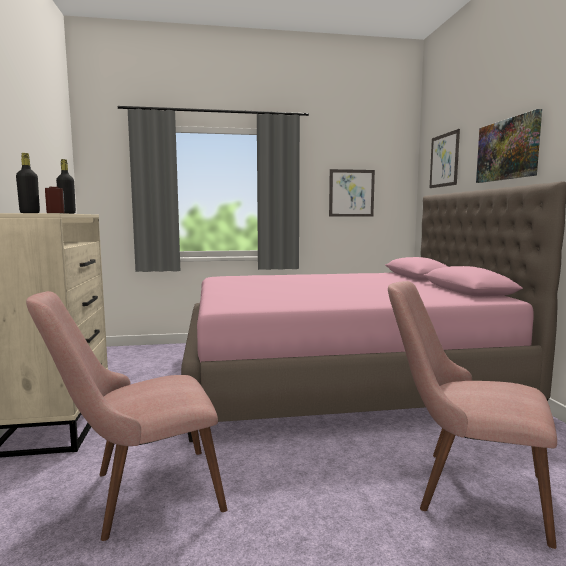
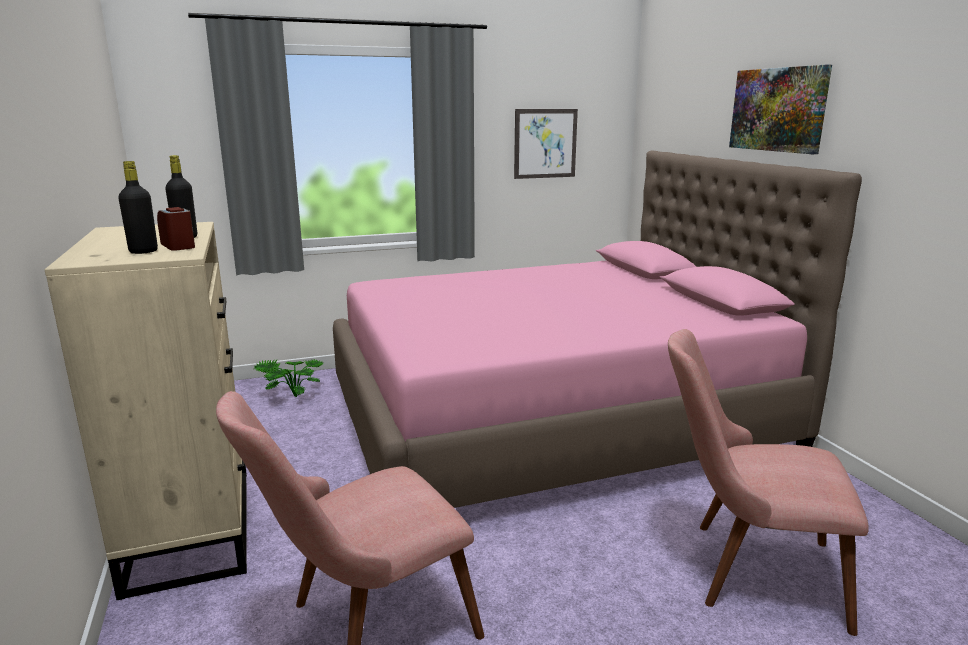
camera: 10 degrees left, 10 degrees up
picture [430,129,460,188] -> none
none -> potted plant [254,359,323,397]

